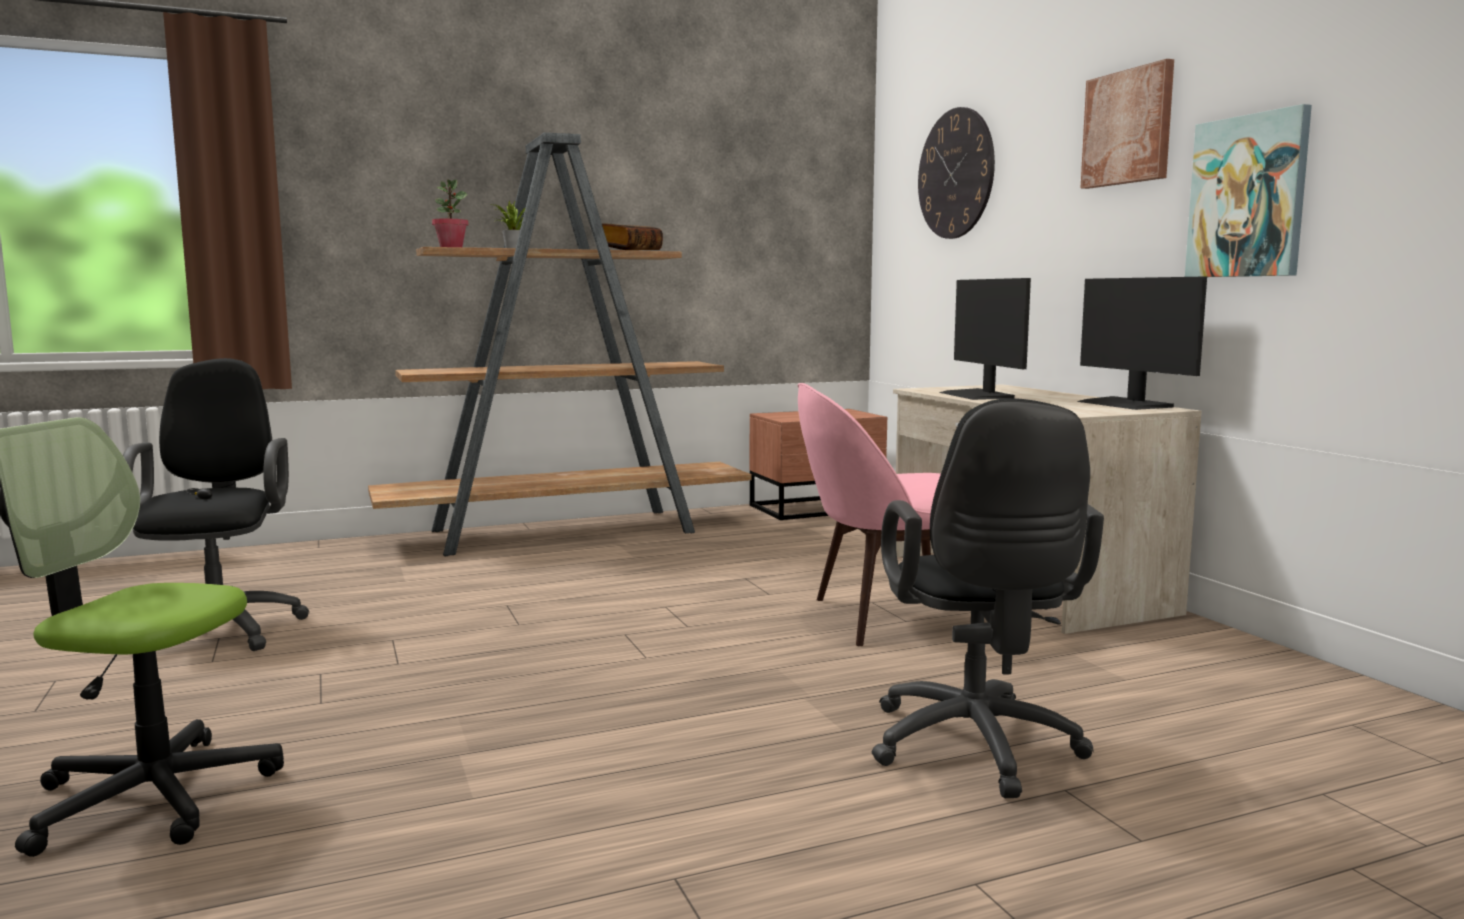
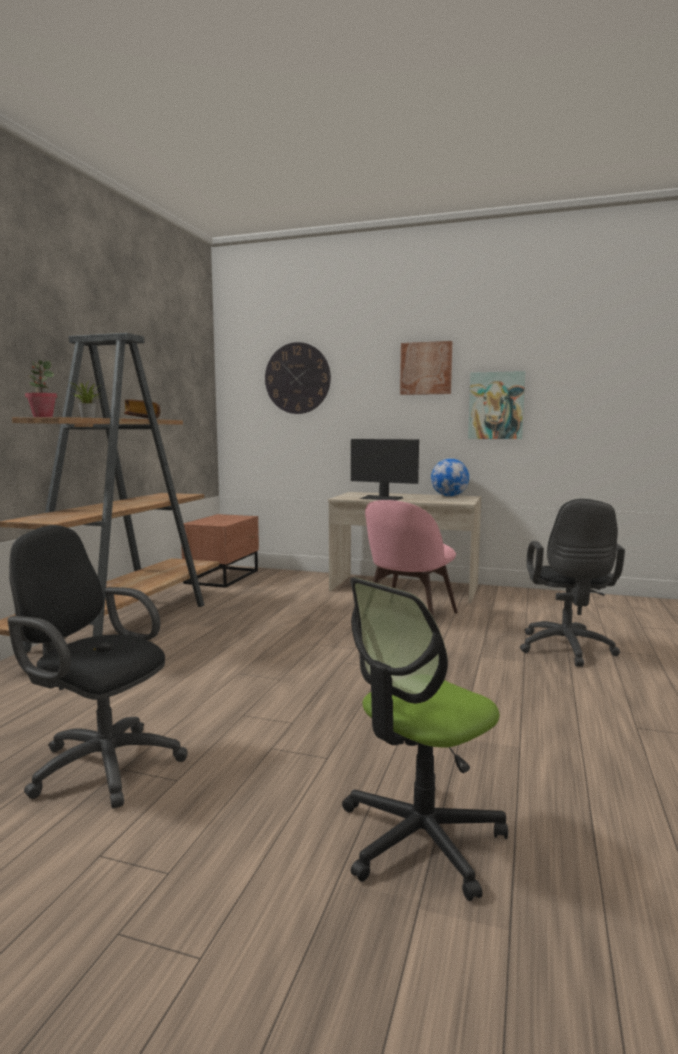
camera: 50 degrees left, 0 degrees up
black office chair [872,398,1104,798] -> black office chair turned 60 degrees clockwise [520,499,625,667]
monitor [1077,277,1207,410] -> globe [431,458,469,497]

